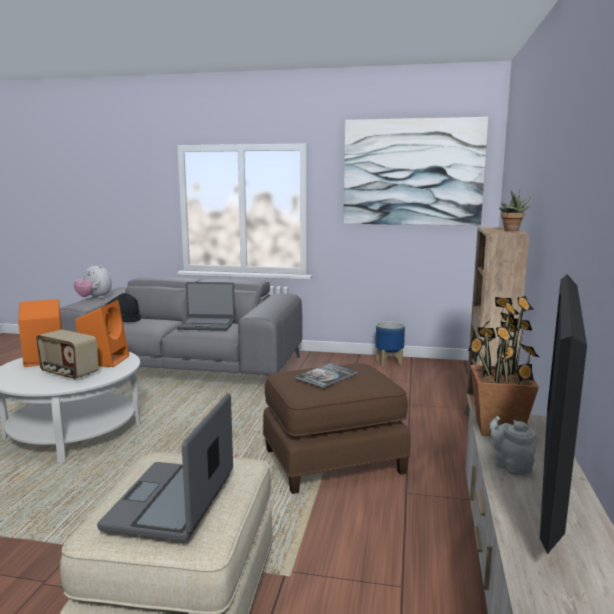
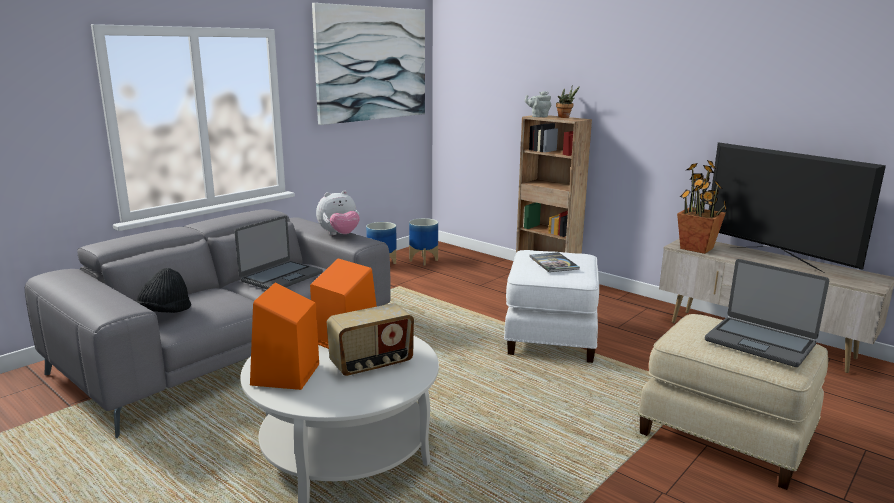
camera: 60 degrees left, 5 degrees up
plush toy [74,264,112,299] -> plush toy moved to [316,190,360,235]
brown ottoman [263,363,411,494] -> white ottoman [504,250,599,363]
grey teapot [490,416,536,475] -> grey teapot moved to [525,91,551,117]
none -> planter [409,218,438,265]

